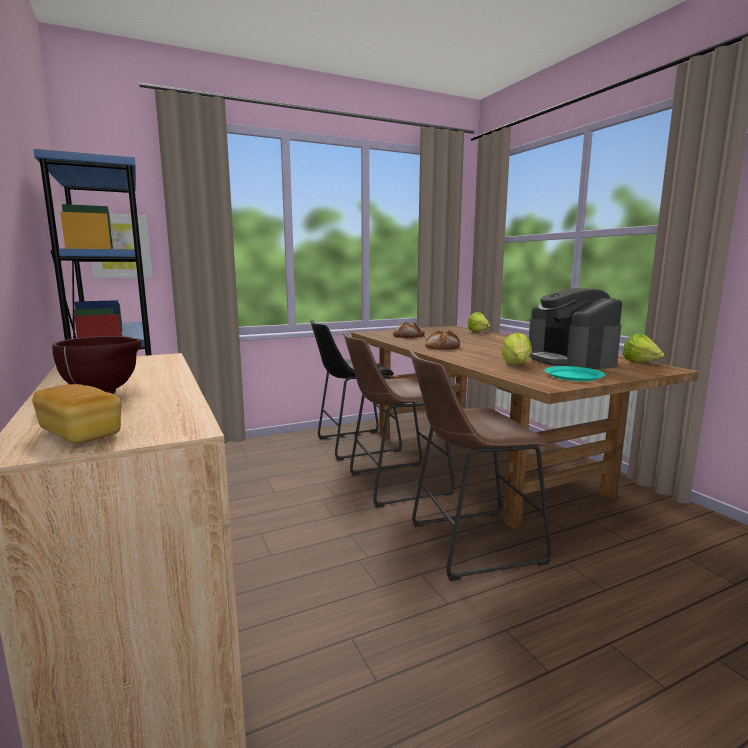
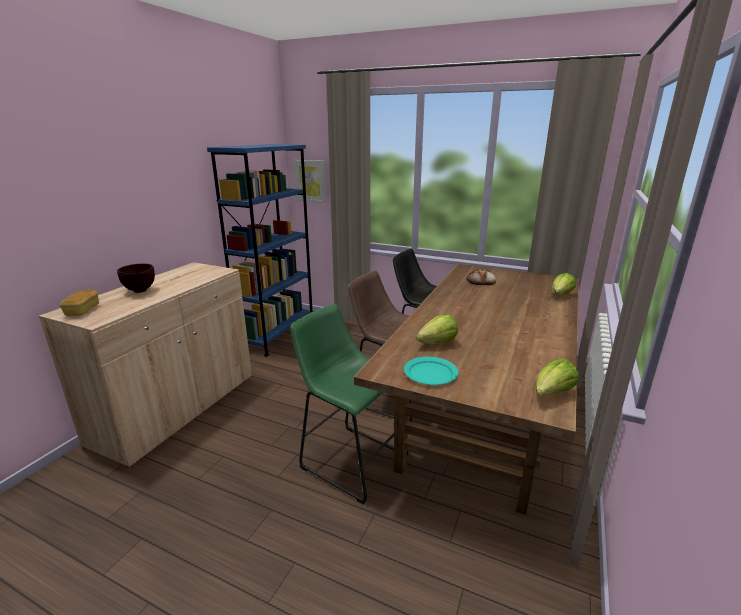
camera: 50 degrees right, 10 degrees up
brown stool [409,349,551,581] -> green stool [290,304,409,505]
bread [425,331,460,350] -> none
coffee machine [529,288,622,369] -> none

